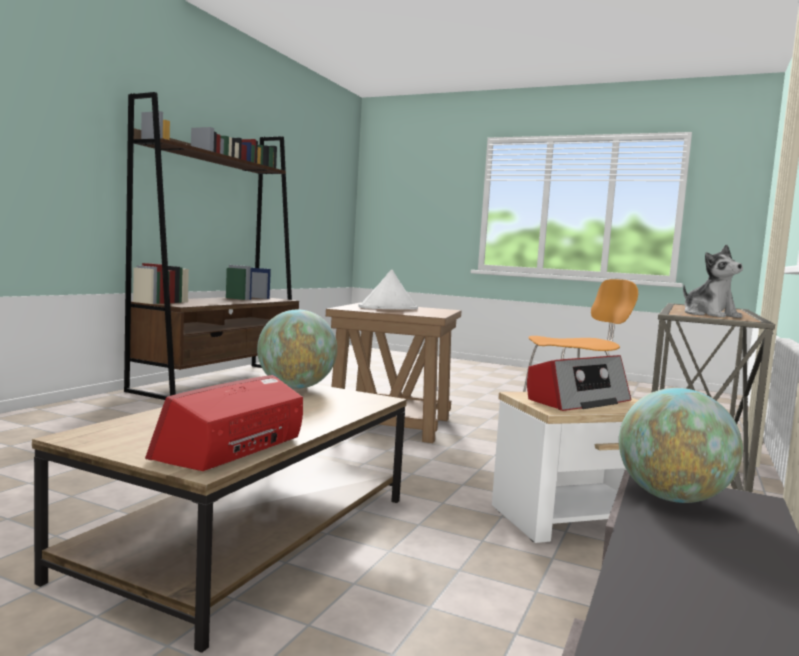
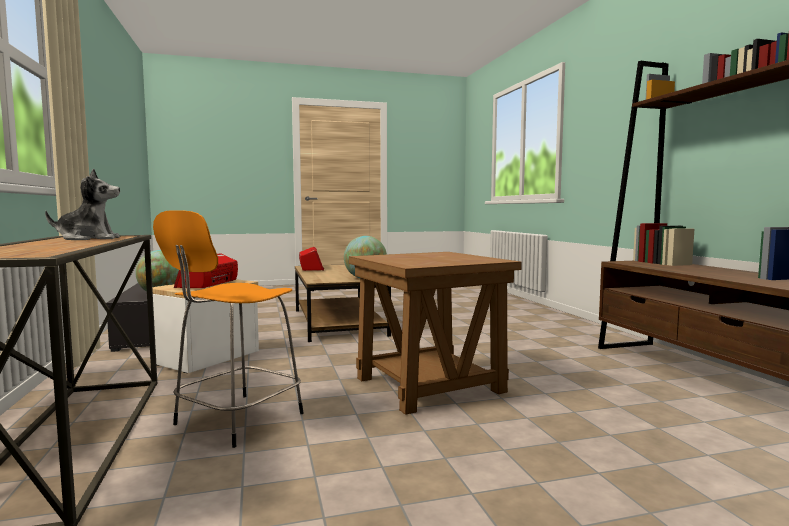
camera: 140 degrees right, 0 degrees up
white hat [359,269,418,310] -> none
plush toy [683,245,743,318] -> plush toy turned 135 degrees clockwise [45,169,120,240]

